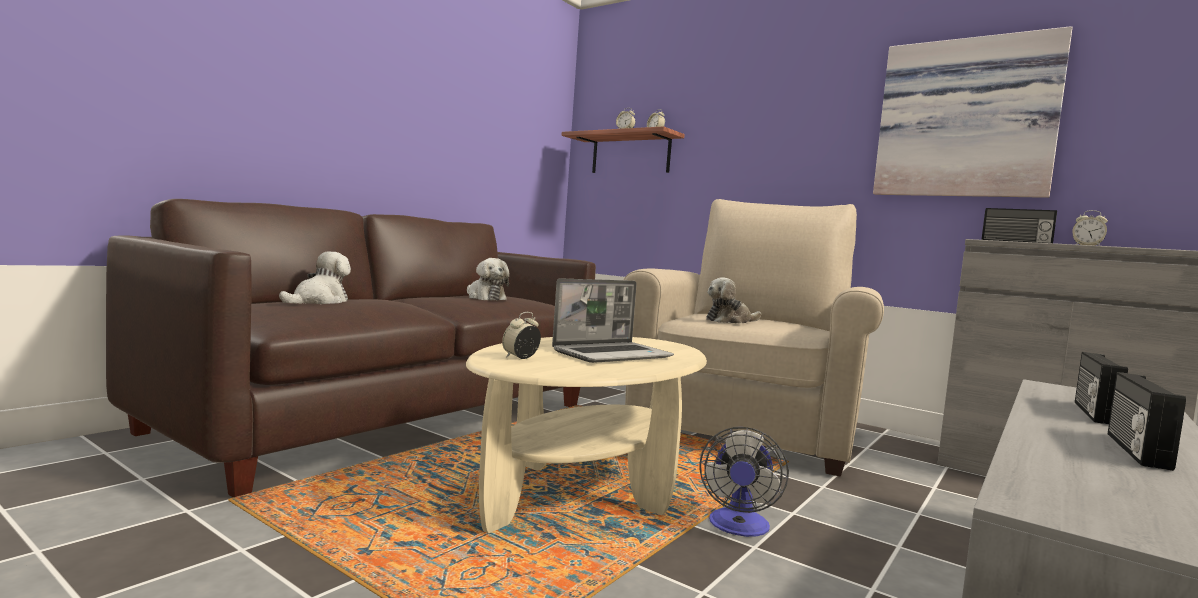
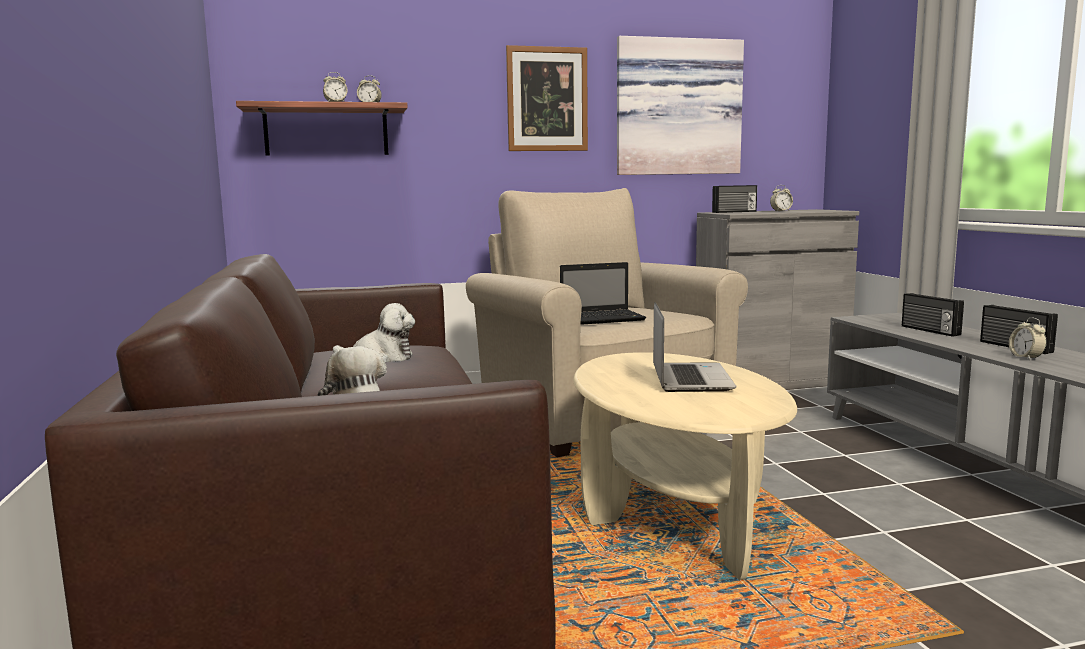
camera: 50 degrees left, 5 degrees up
alarm clock [502,312,541,359] -> alarm clock moved to [1009,318,1047,360]
fan [699,427,789,537] -> none
plush toy [706,278,761,324] -> laptop [560,262,646,325]
none -> picture [506,45,588,151]

